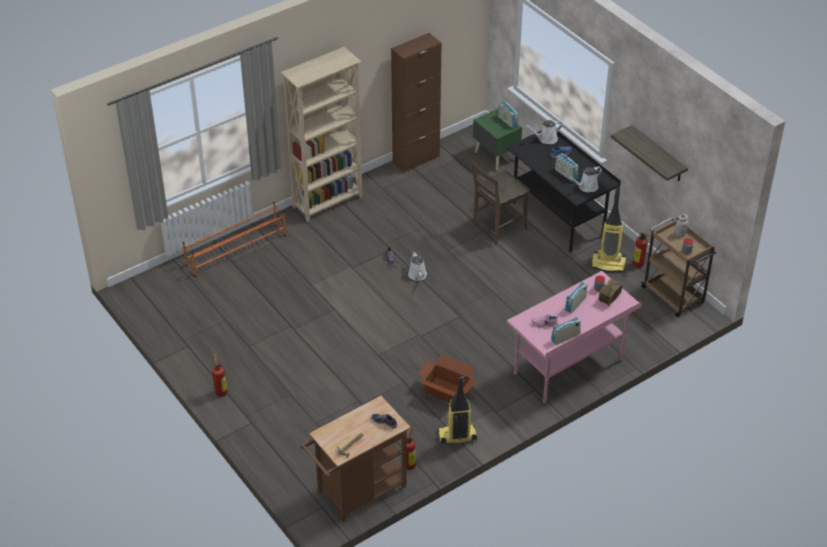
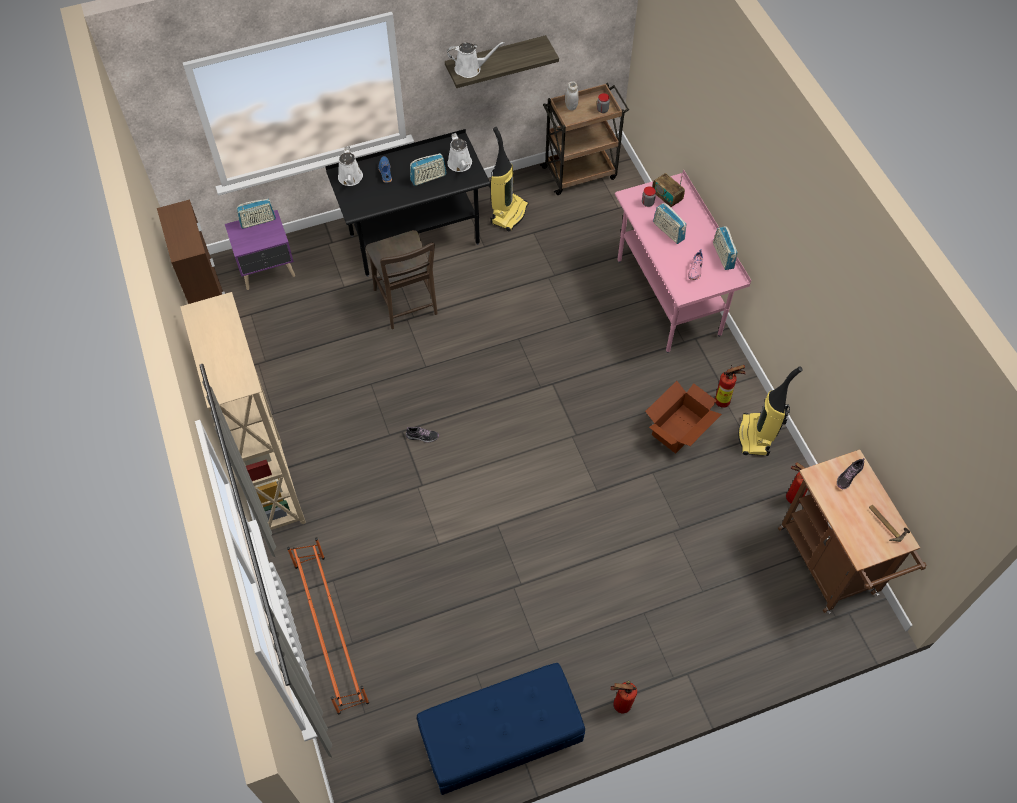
camera: 75 degrees left, 15 degrees up
white watering can [408,252,427,281] -> white watering can moved to [447,42,505,78]
green nightstand [473,108,522,170] -> purple nightstand [225,210,295,290]
fire extinguisher [633,233,649,268] -> fire extinguisher moved to [715,365,745,408]
none -> blue bench [417,663,585,795]

